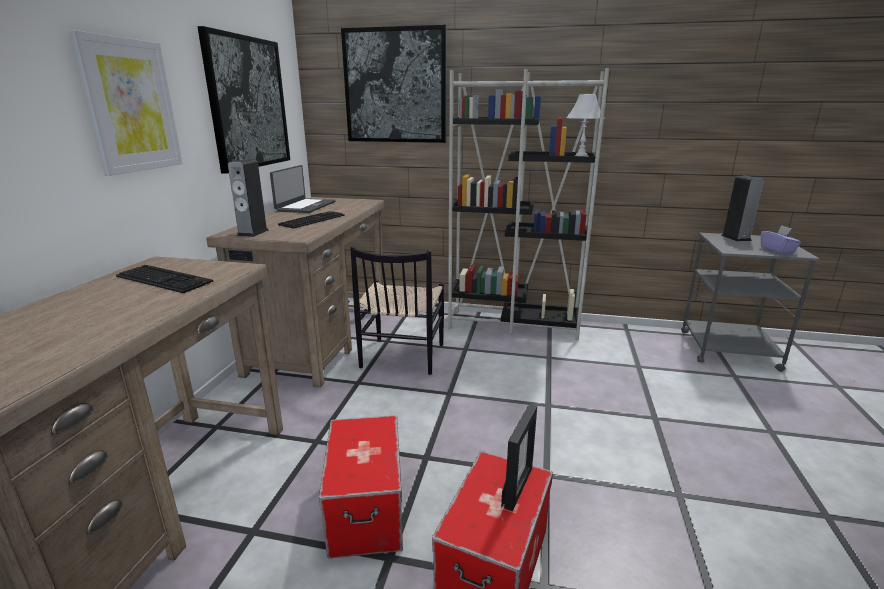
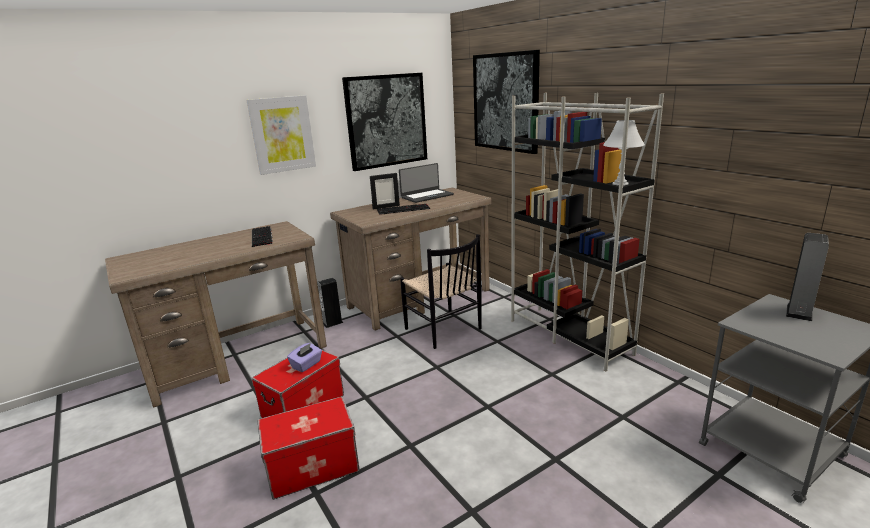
camera: 45 degrees right, 0 degrees up
speaker [228,159,269,237] -> speaker moved to [317,278,343,328]
black chair [350,246,444,375] -> black chair turned 90 degrees counterclockwise [400,234,482,349]
picture frame [501,404,537,511] -> picture frame moved to [370,173,400,209]
purple tissue box [761,225,801,254] -> purple tissue box moved to [287,343,322,372]

